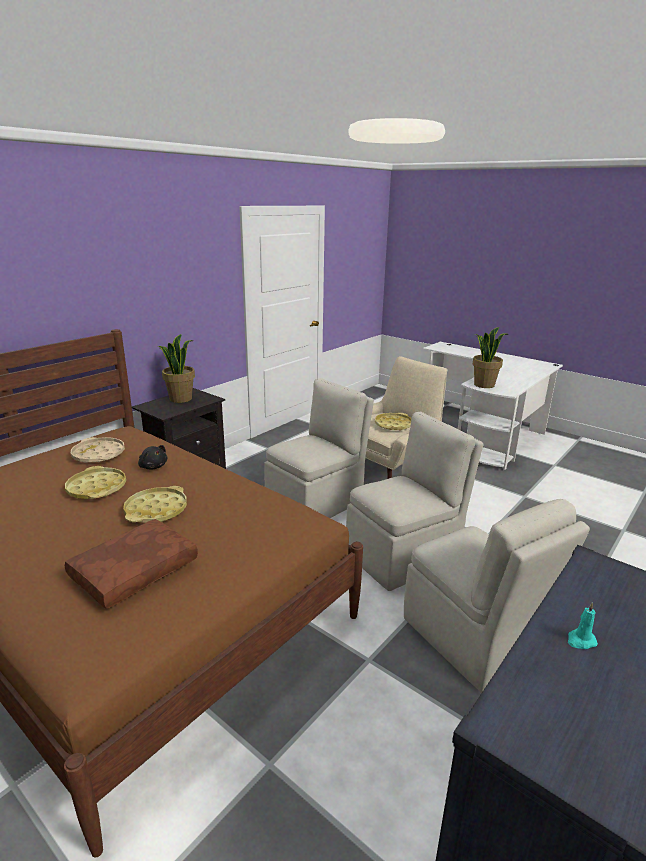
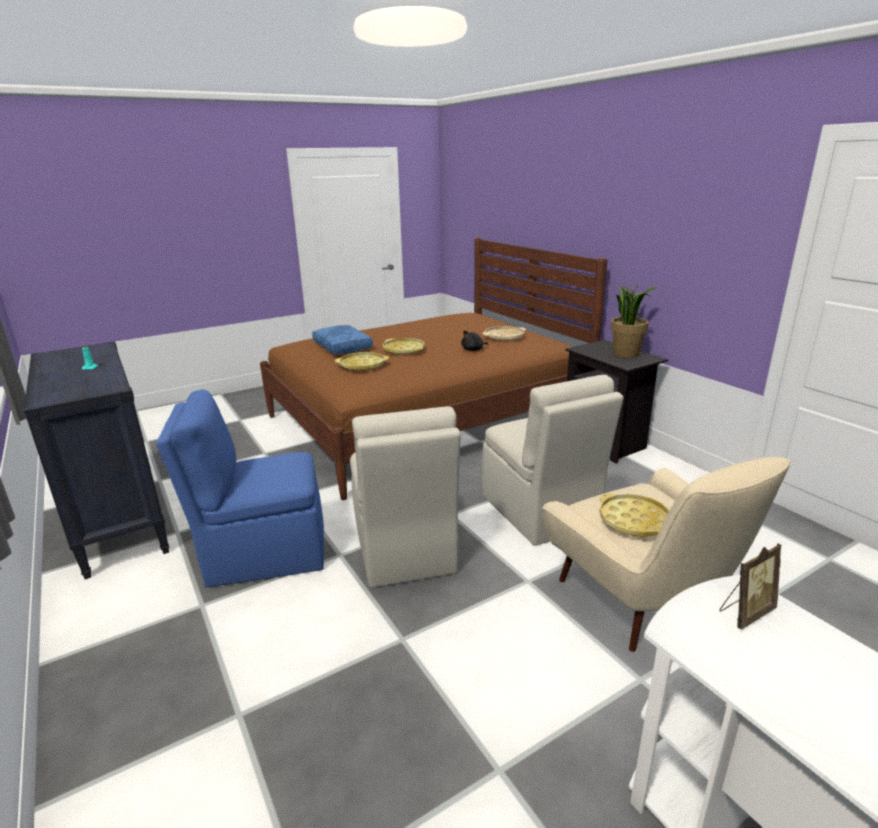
camera: 110 degrees right, 0 degrees up
yellow tray [65,466,126,499] -> yellow tray moved to [335,352,389,371]
brown pillow [65,519,198,609] -> blue pillow [312,325,373,354]
beige chair [404,499,590,693] -> blue chair [156,389,324,588]
potted plant [473,327,509,388] -> picture frame [719,543,781,630]

